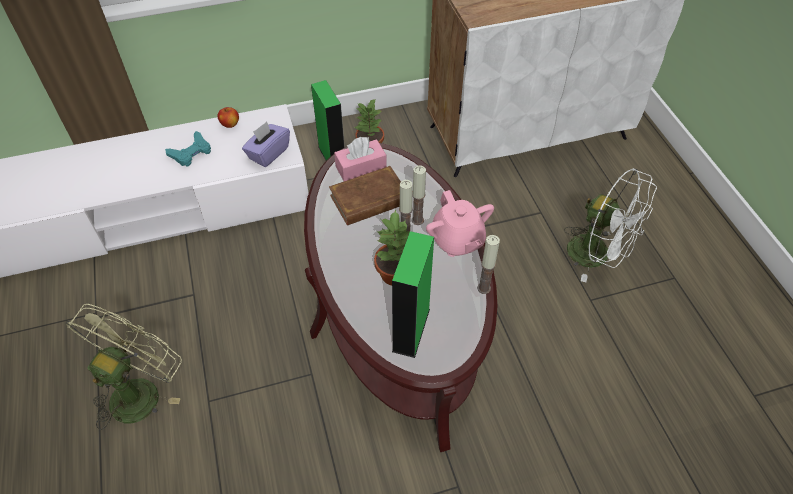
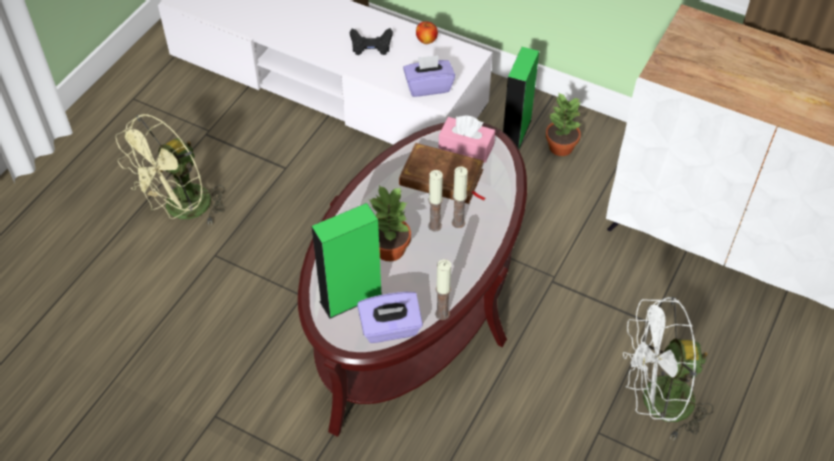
camera: 45 degrees right, 0 degrees up
green fan [66,304,182,430] -> green fan turned 150 degrees clockwise [115,114,225,225]
turquoise game controller [165,131,211,167] -> black game controller [350,28,393,55]
pink teapot [426,190,494,257] -> none
white fan [564,168,657,282] -> white fan turned 90 degrees clockwise [623,297,713,441]
none -> purple tissue box [357,292,423,343]

